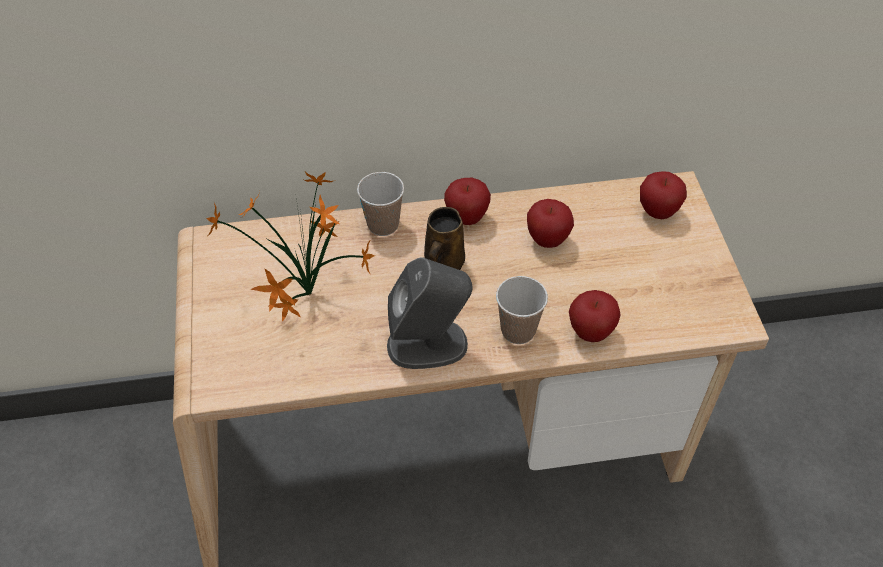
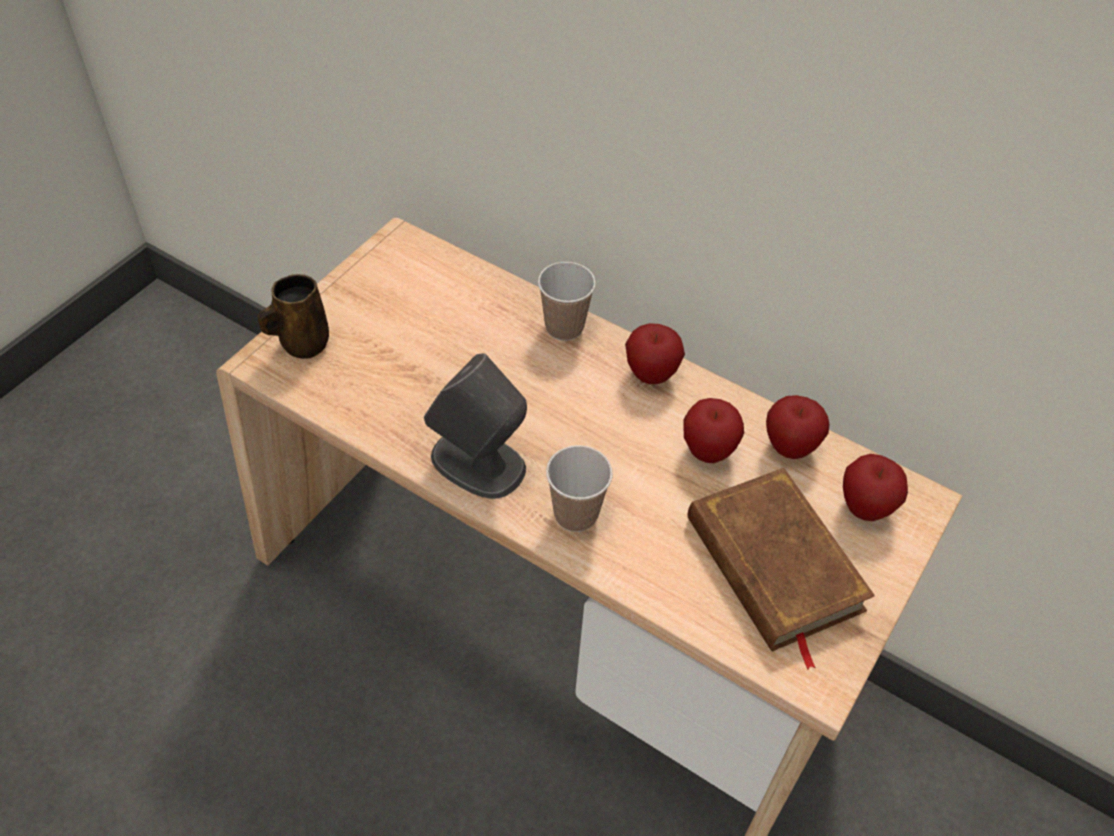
camera: 40 degrees right, 0 degrees up
potted plant [206,172,375,322] -> none
brown mug [424,207,465,270] -> brown mug moved to [258,274,329,359]
apple [569,290,621,342] -> apple moved to [766,395,830,459]
none -> brown book [687,468,875,670]

